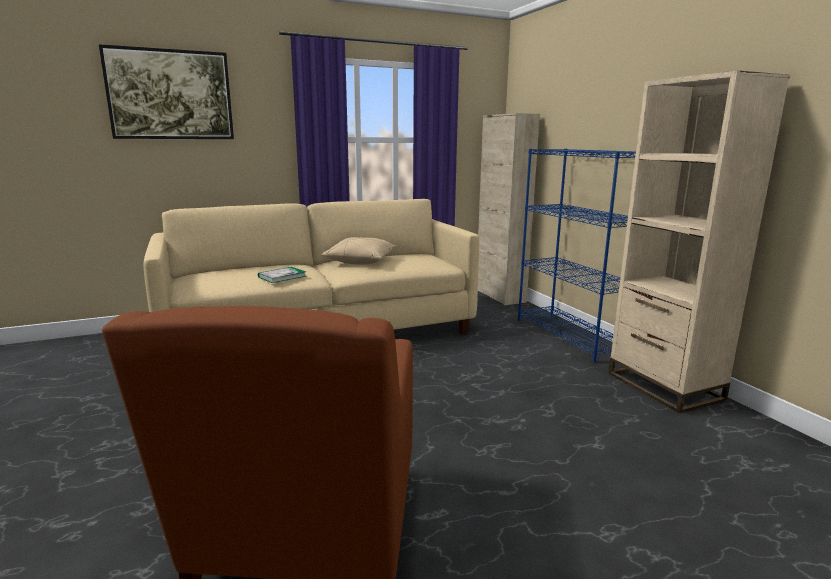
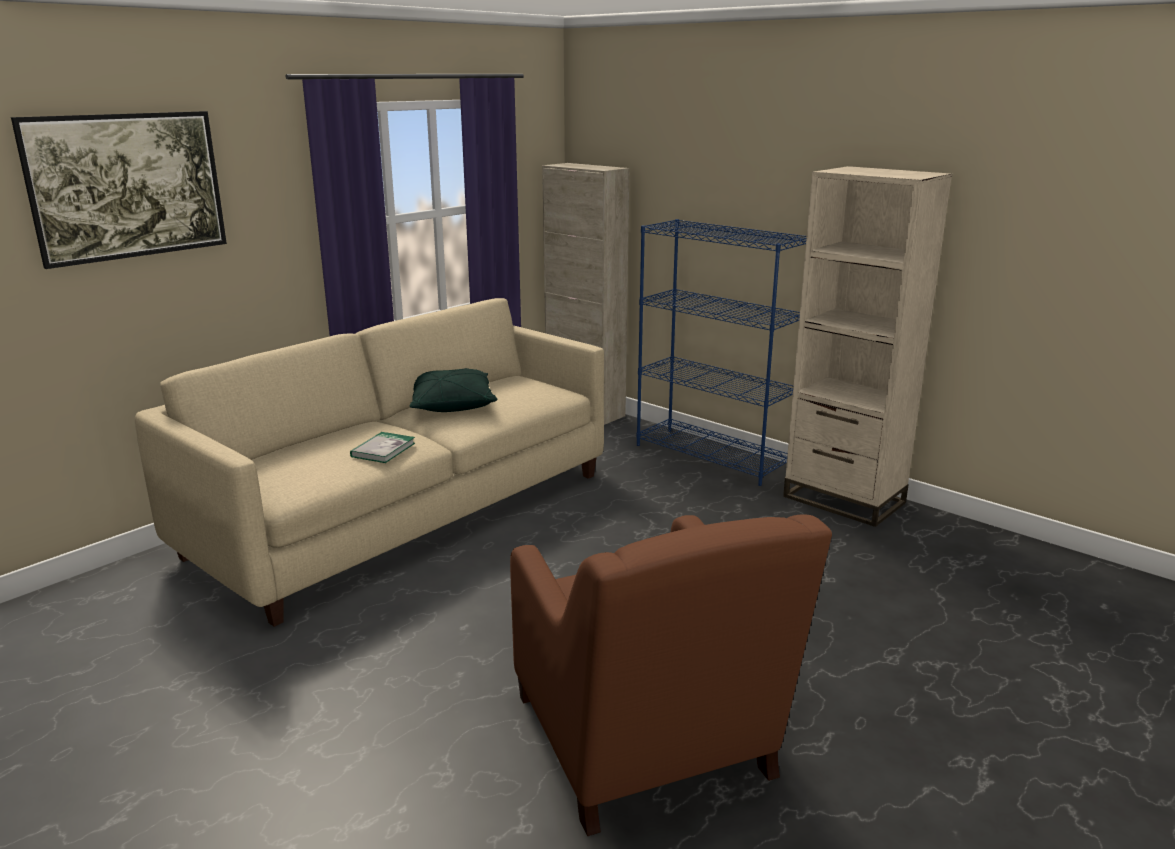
camera: 25 degrees left, 5 degrees up
beige pillow [322,237,397,264] -> green pillow [410,368,498,412]

